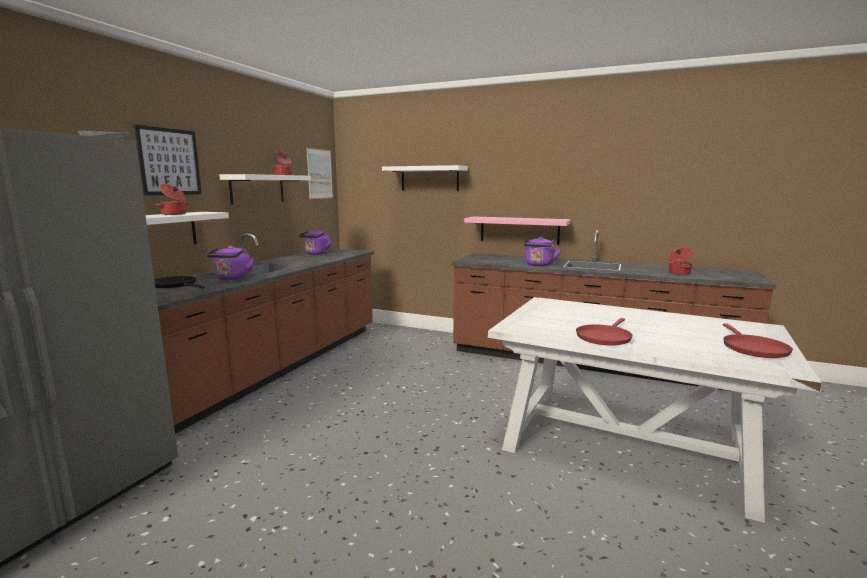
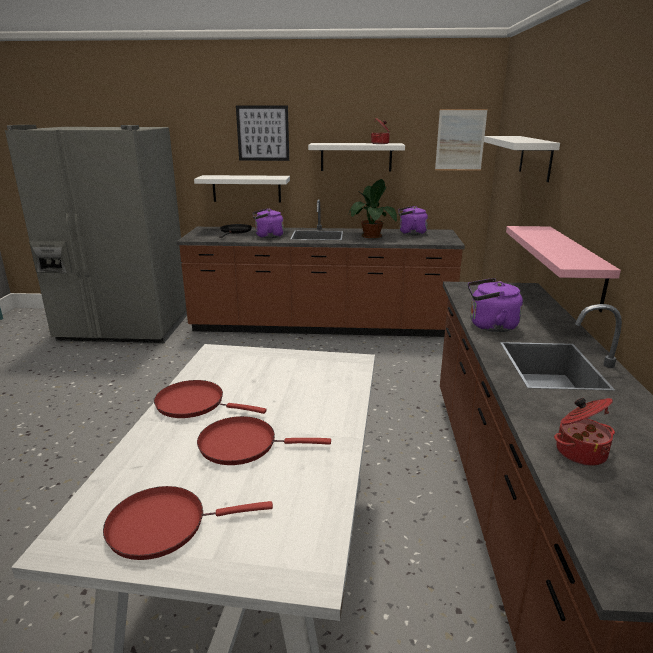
camera: 70 degrees right, 10 degrees up
cooking pot [156,184,190,215] -> none
none -> red frying pan [197,416,331,465]
none -> potted plant [348,179,397,238]

